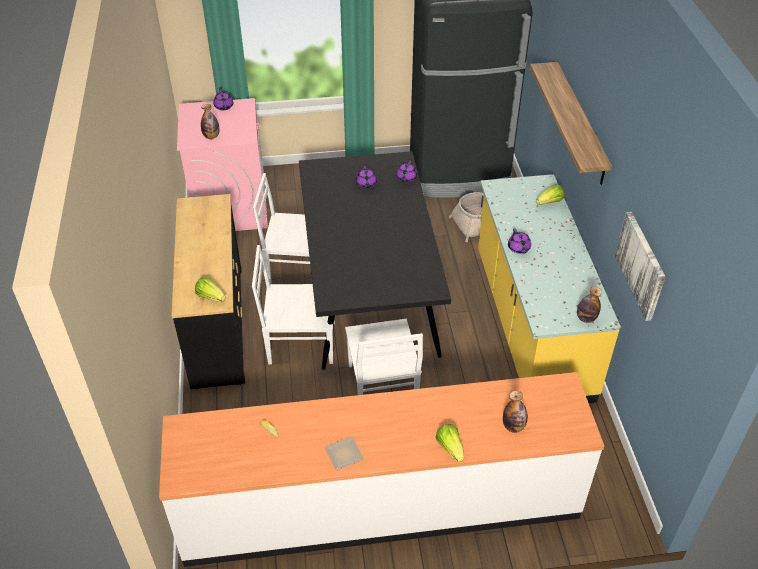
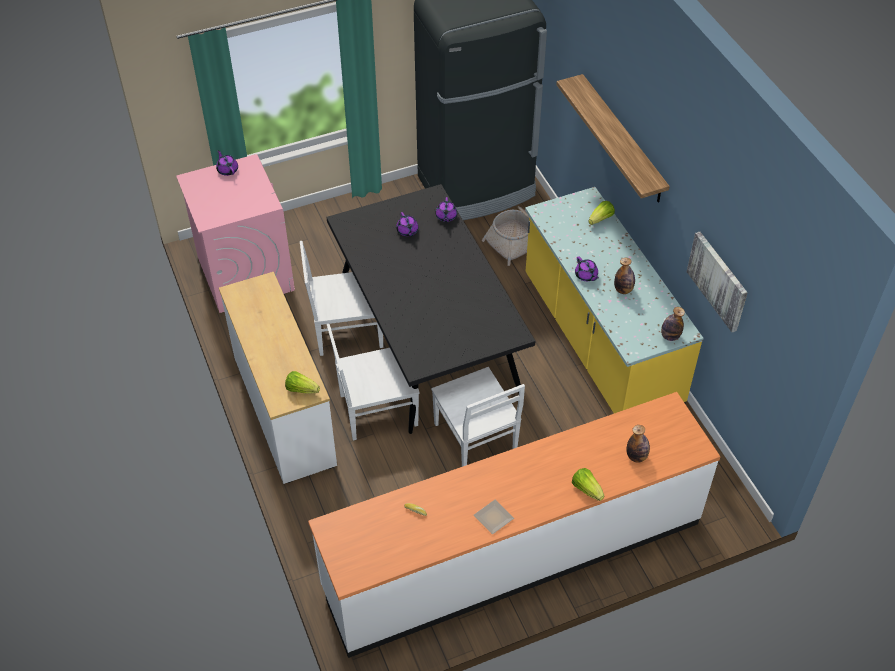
camera: 15 degrees left, 5 degrees up
black dresser [172,194,245,389] -> white dresser [219,272,337,484]
bottle [201,104,219,139] -> bottle moved to [614,258,635,294]

